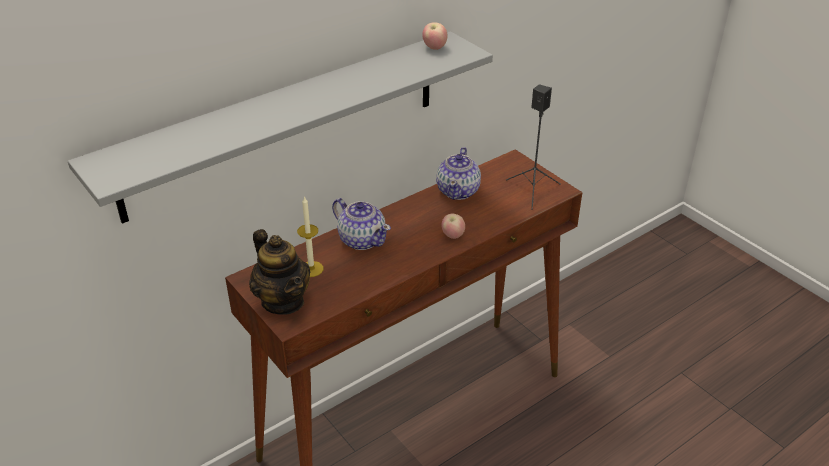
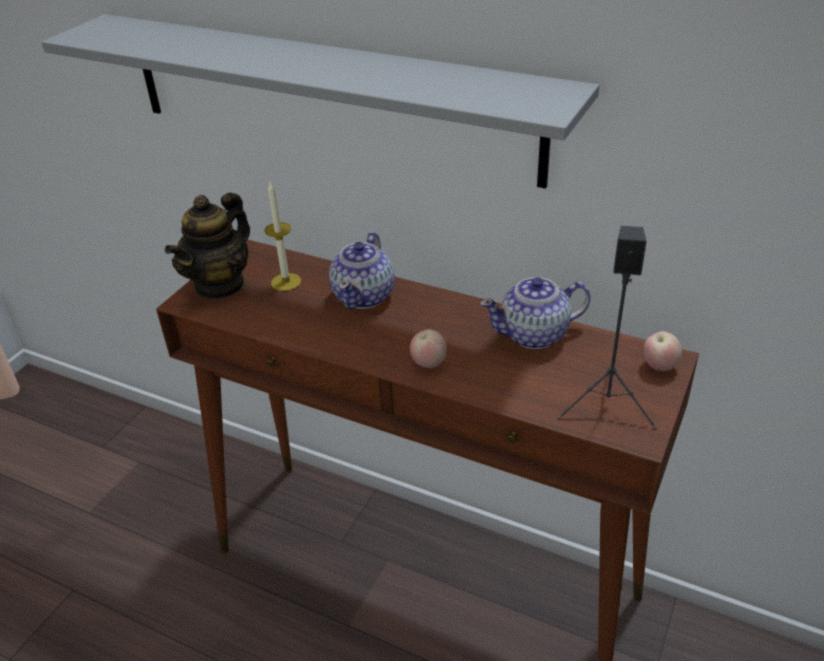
camera: 65 degrees right, 0 degrees up
apple [422,22,448,50] -> apple moved to [644,331,682,371]

